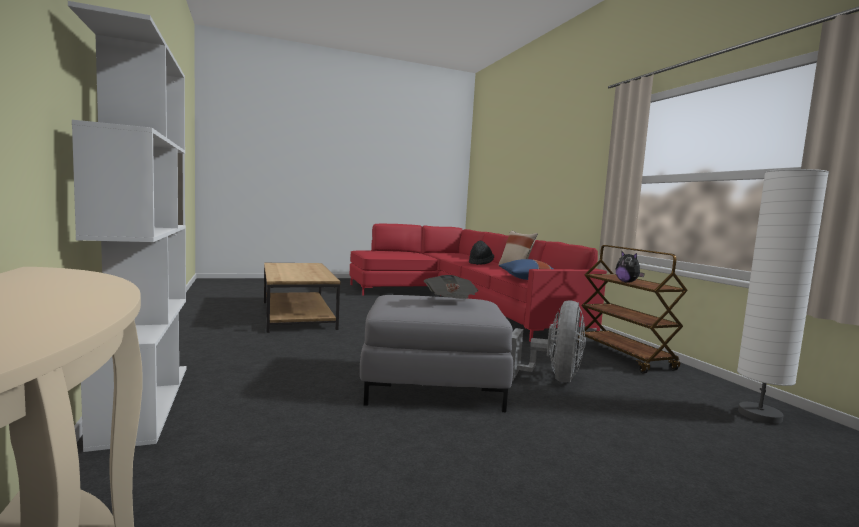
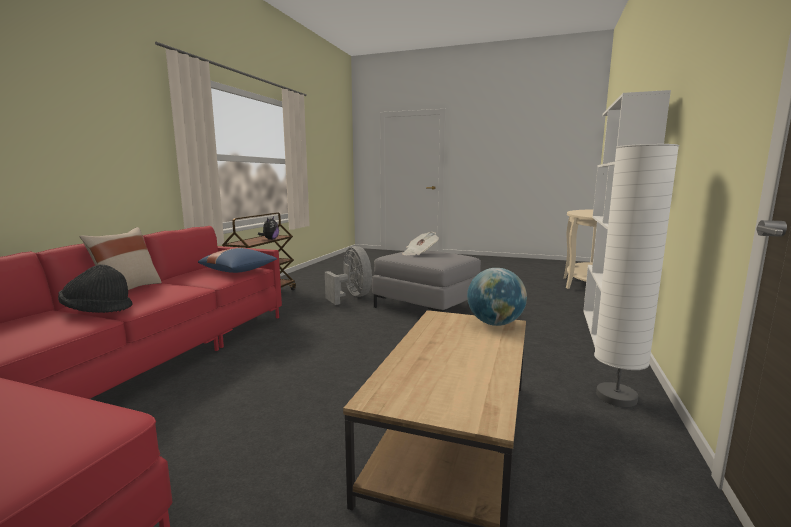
camera: 140 degrees left, 5 degrees up
grey fan [510,300,586,382] -> grey fan turned 90 degrees clockwise [325,246,372,305]
white floor lamp [737,169,829,424] -> white floor lamp moved to [594,144,679,407]
none -> globe [467,268,527,326]

